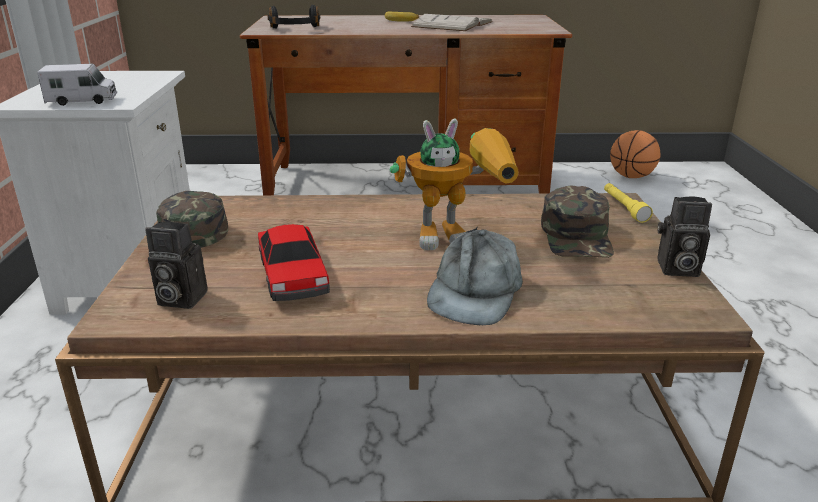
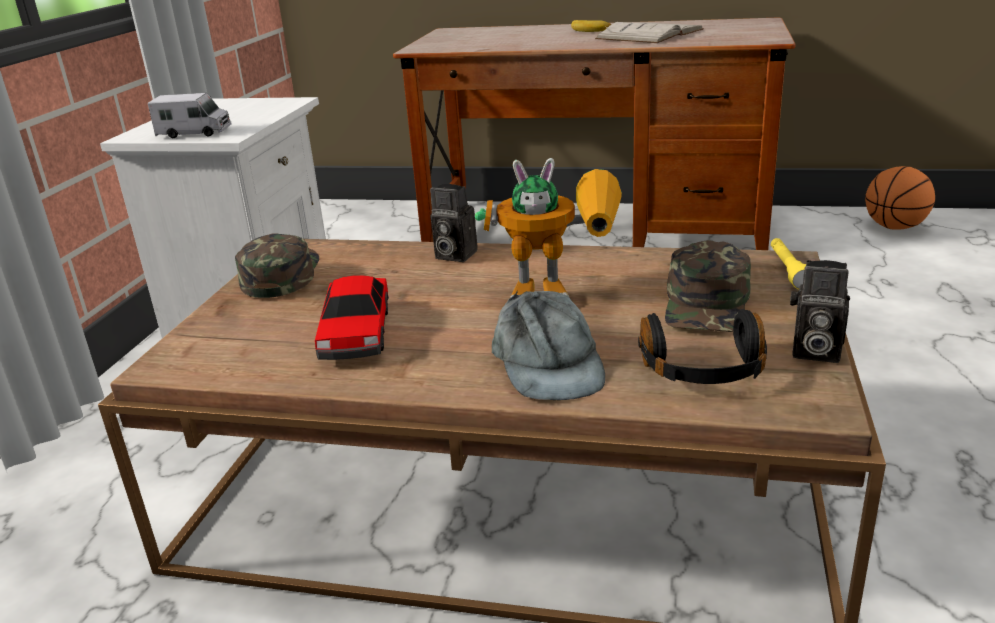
camera: 15 degrees right, 0 degrees up
camera [145,222,208,309] -> camera moved to [430,184,478,262]
black headphones [267,5,320,29] -> black headphones moved to [638,309,767,384]
grey cap [427,228,523,325] -> grey cap turned 45 degrees counterclockwise [492,290,605,400]

